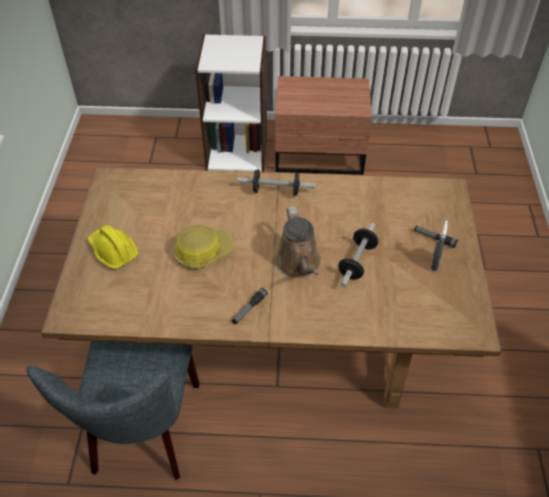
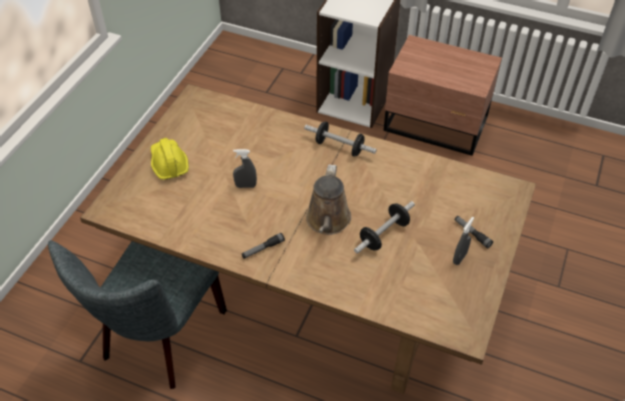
camera: 20 degrees right, 0 degrees up
hard hat [173,225,234,269] -> grey spray bottle [233,149,257,188]

